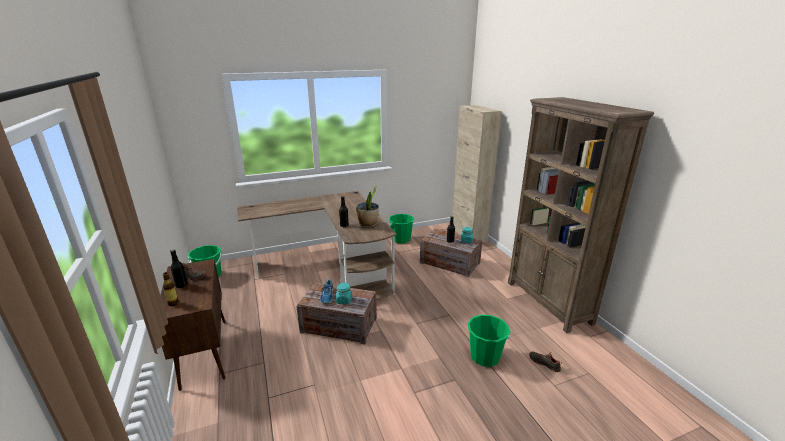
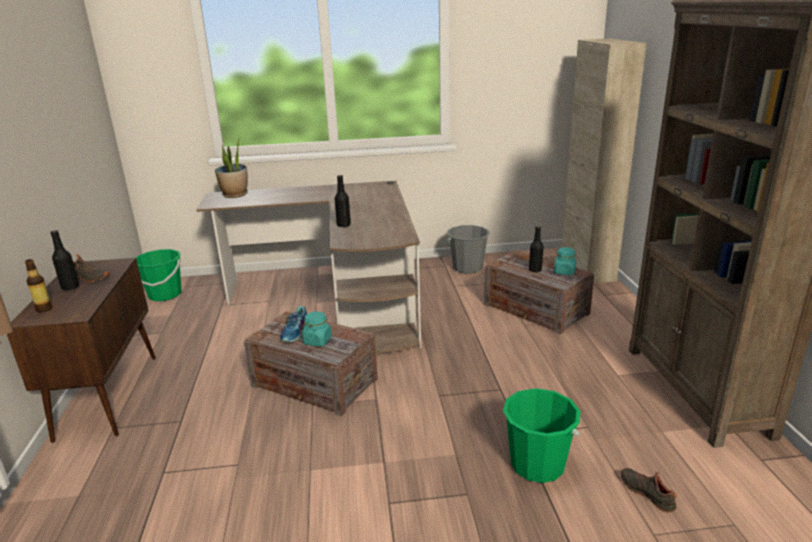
camera: 15 degrees right, 0 degrees up
potted plant [356,185,379,228] -> potted plant moved to [215,137,248,198]
green bucket [389,214,414,244] -> grey bucket [446,225,490,274]

